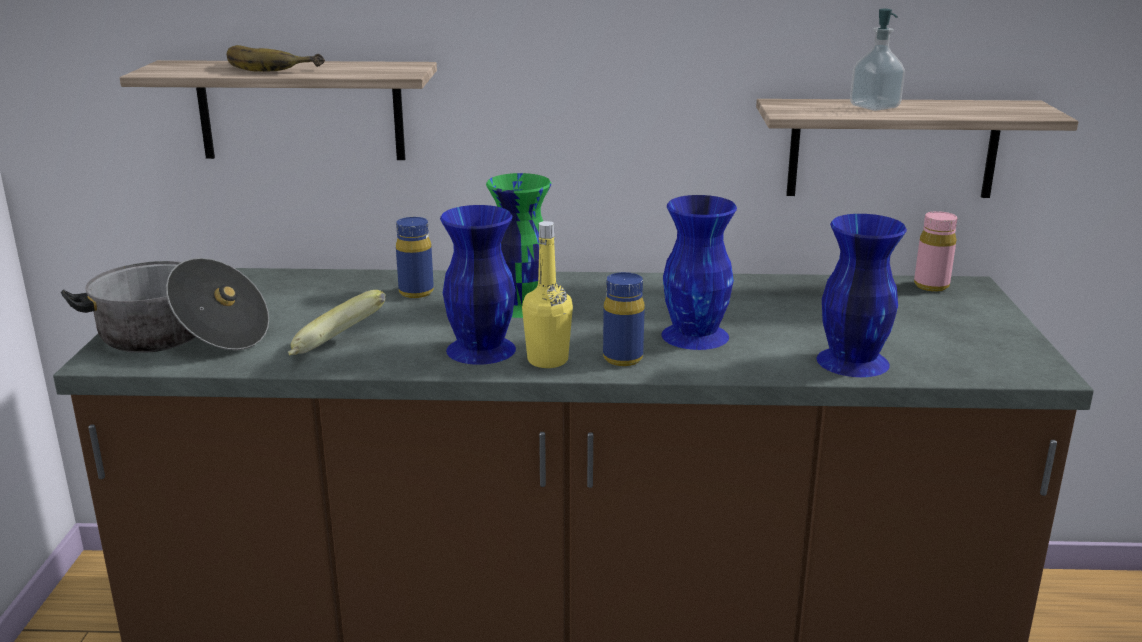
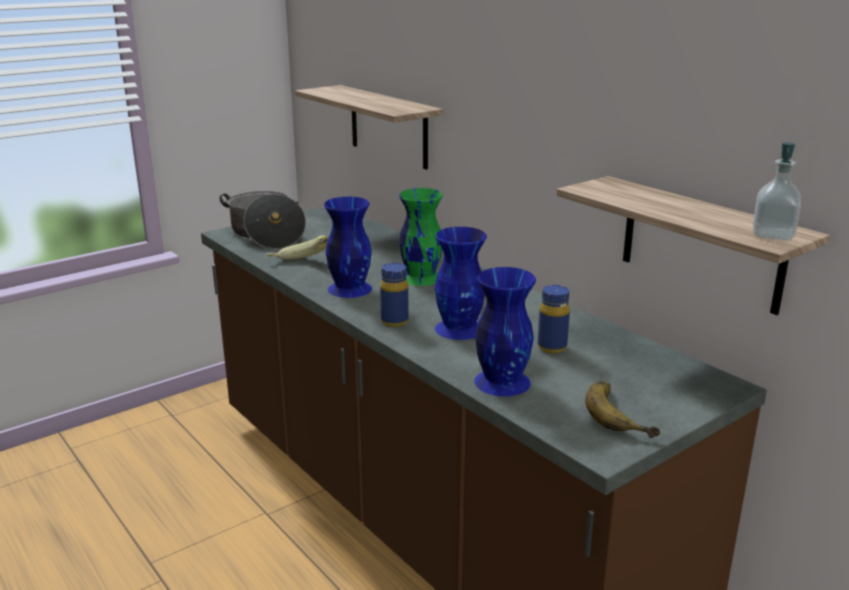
camera: 50 degrees right, 0 degrees up
banana [227,45,325,72] -> banana moved to [585,381,660,438]
blue bottle [396,217,434,298] -> blue bottle moved to [538,285,570,353]
yellow bottle [522,221,573,368] -> none
soap dispenser [850,9,905,111] -> soap dispenser moved to [753,142,801,241]
pink bottle [914,211,957,292] -> none

